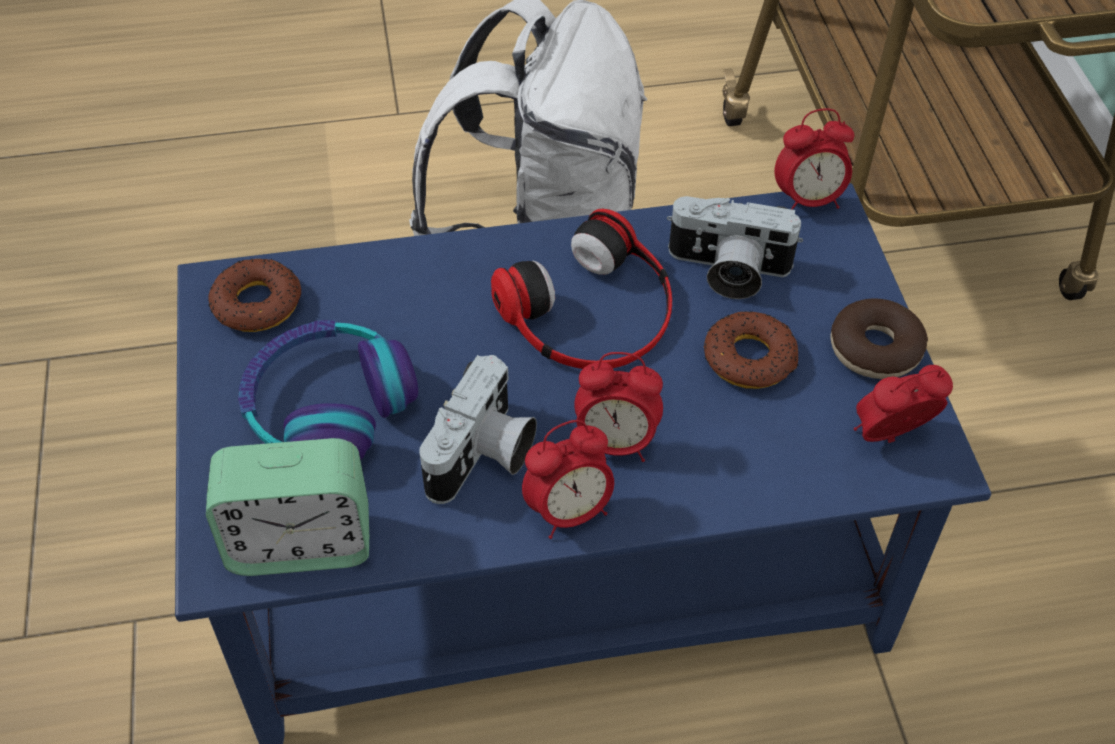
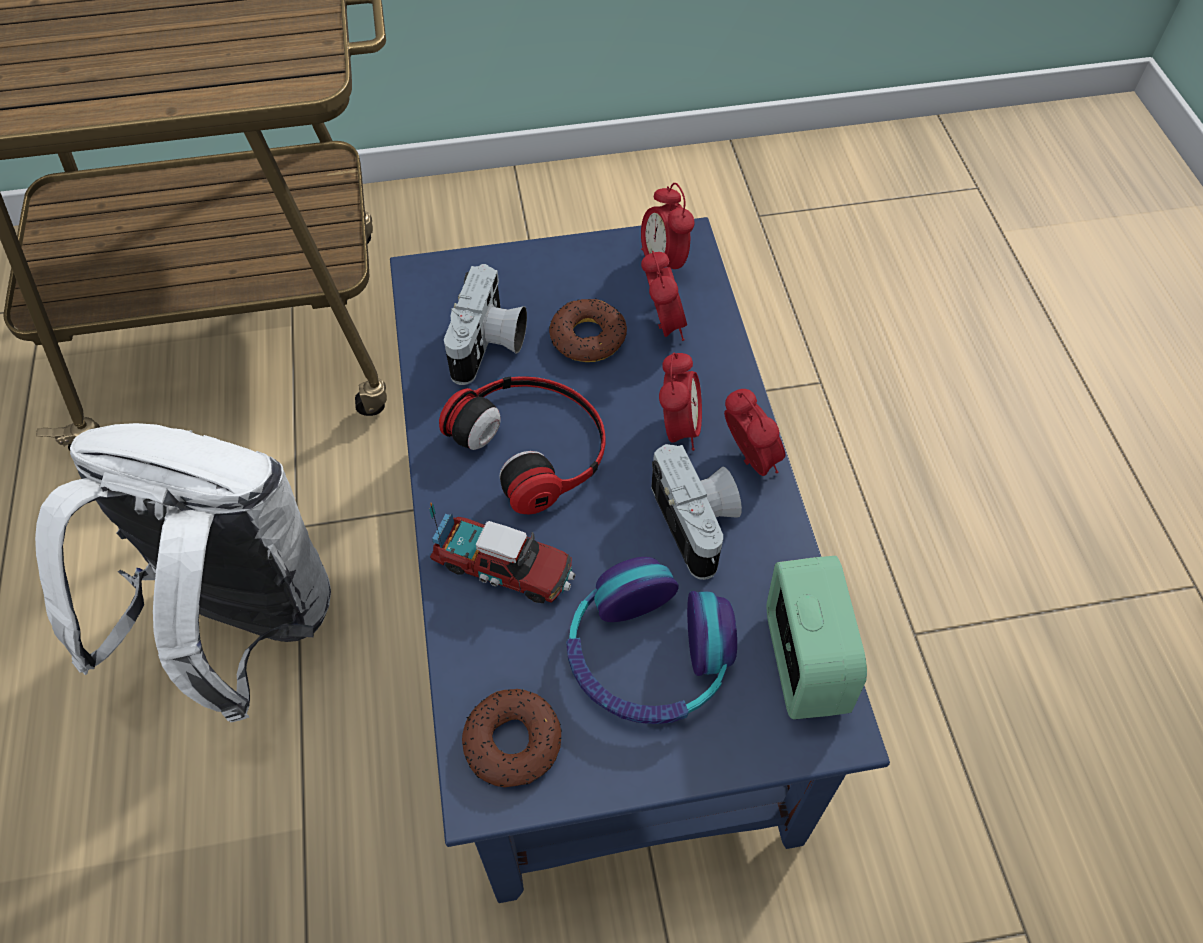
camera: 90 degrees left, 5 degrees up
camera [419,355,537,504] -> camera turned 45 degrees clockwise [651,444,742,580]
alarm clock [774,108,854,210] -> alarm clock moved to [641,251,687,341]
donut [830,299,928,379] -> none
none -> toy truck [429,503,576,603]

